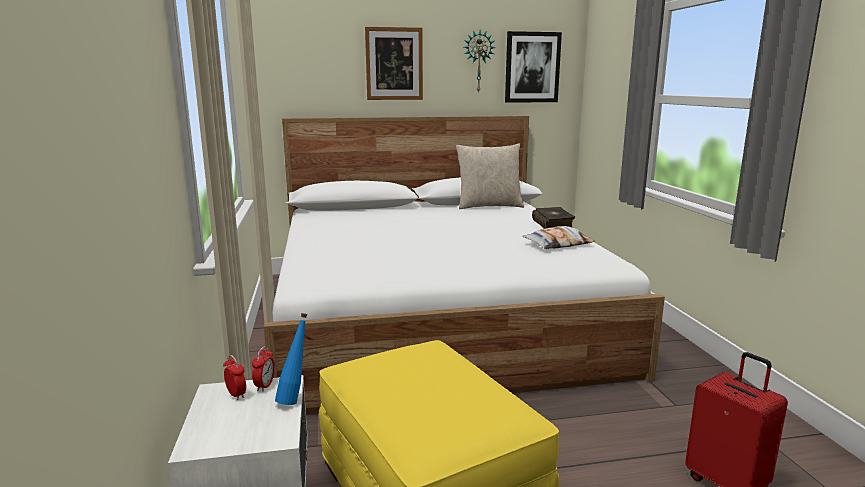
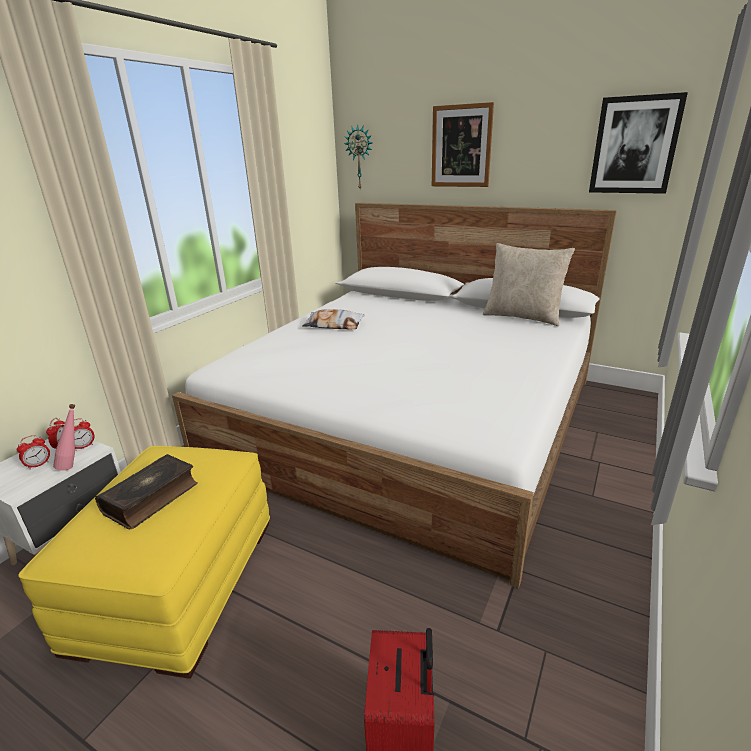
camera: 40 degrees right, 10 degrees up
blue bottle [275,313,308,405] -> pink bottle [53,404,75,471]
wall clock [464,30,496,93] -> wall clock moved to [344,124,373,189]
pillow [522,226,595,249] -> pillow moved to [302,309,365,329]
book [532,207,575,229] -> book moved to [95,454,197,529]
none -> alarm clock [17,435,50,469]

